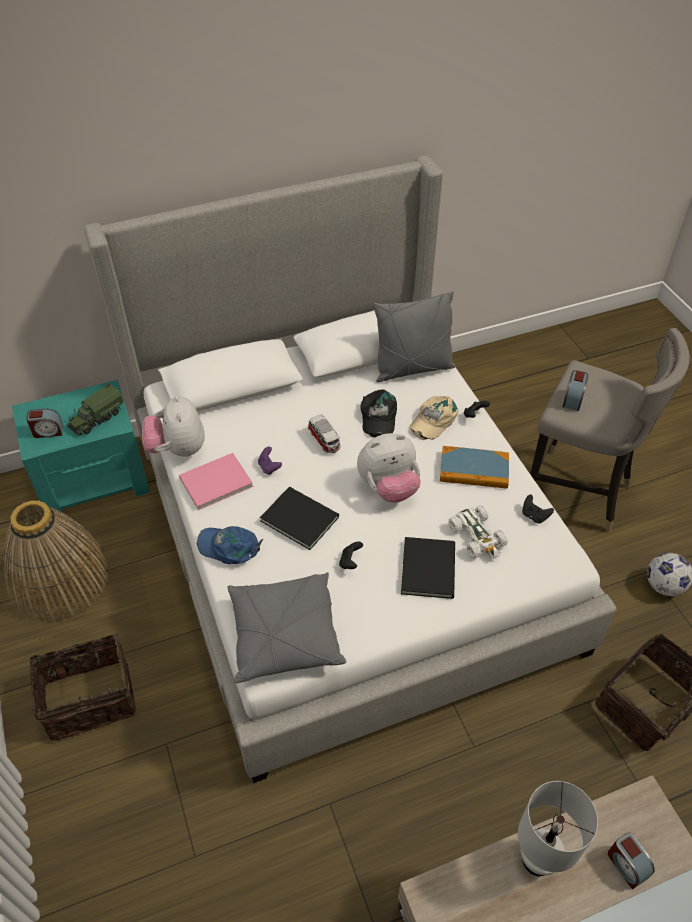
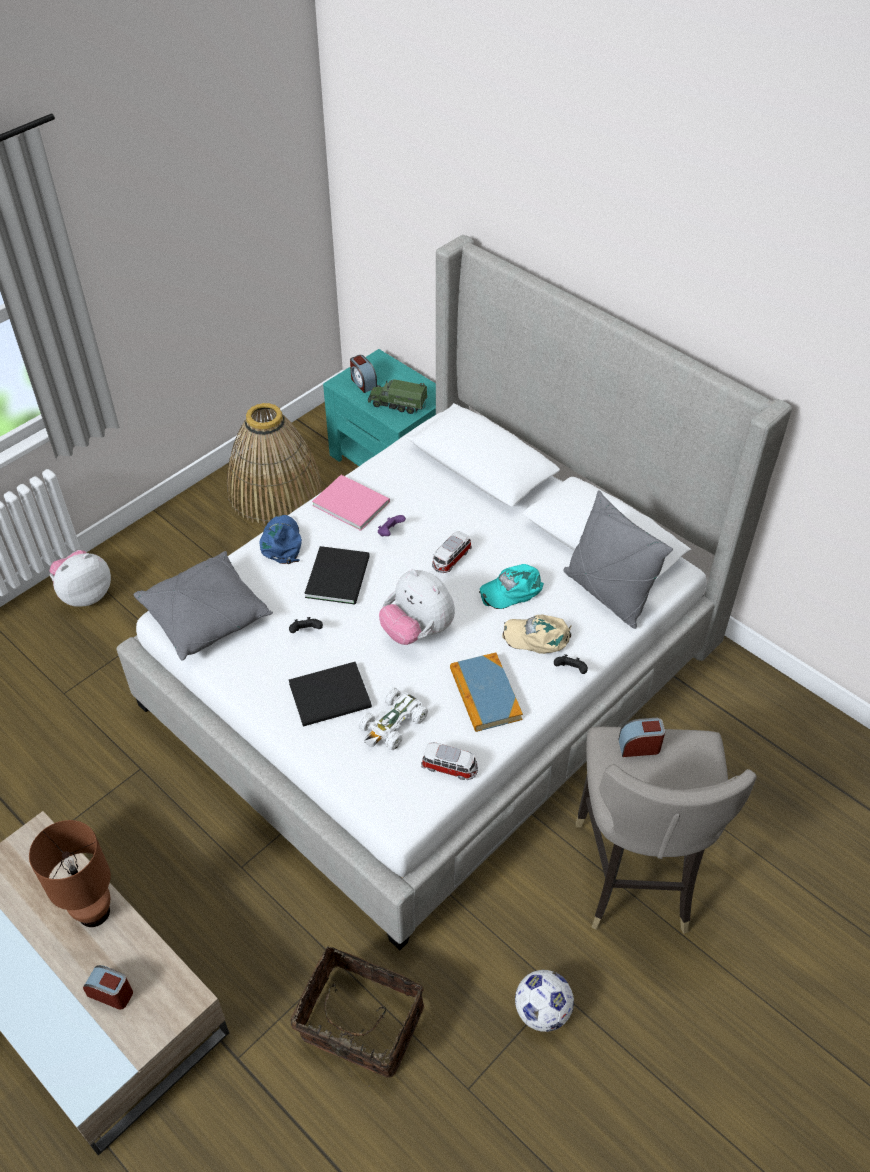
camera: 65 degrees right, 0 degrees up
basket [30,634,136,741] -> none
plush toy [142,395,205,457] -> plush toy moved to [49,550,111,607]
black cap [360,389,397,437] -> turquoise cap [479,564,544,609]
white table lamp [518,781,598,876] -> brown table lamp [29,820,111,927]
black game controller [522,495,554,523] -> toy car [421,742,478,780]
alarm clock [608,833,655,890] -> alarm clock turned 75 degrees clockwise [83,965,133,1009]

